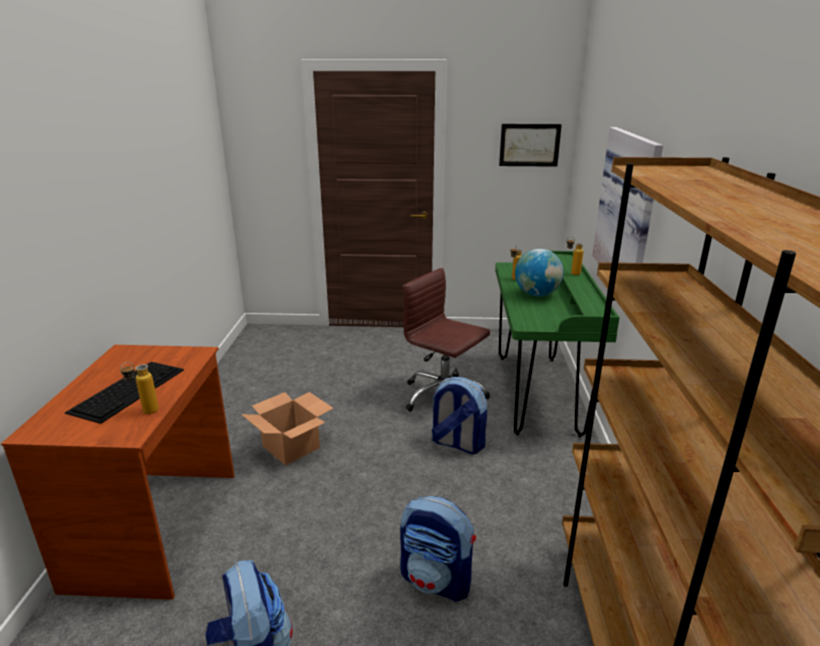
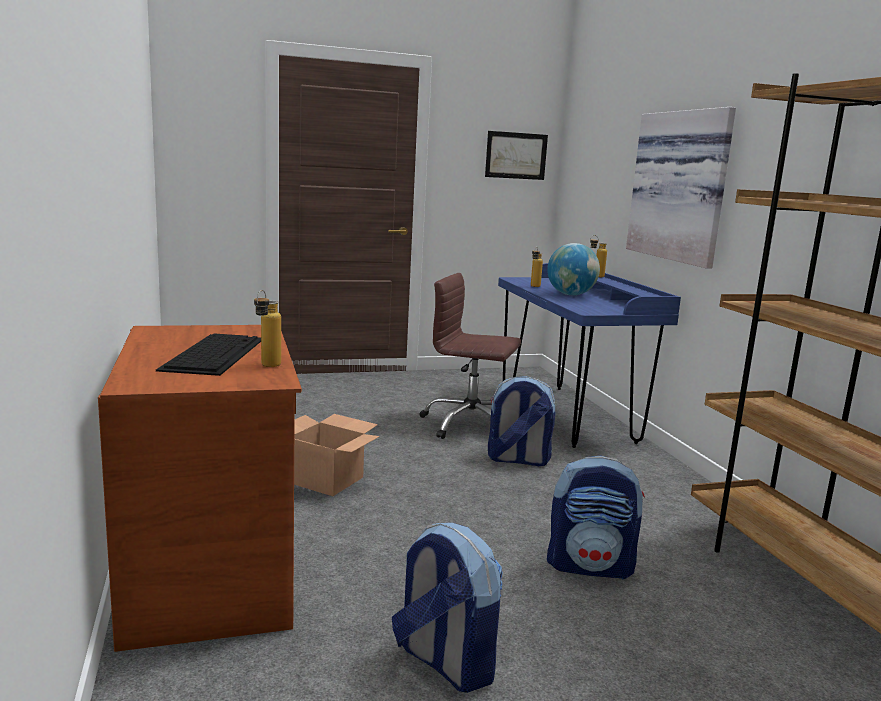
camera: 20 degrees left, 10 degrees down
green desk [495,251,620,437] -> blue desk [498,263,681,448]

